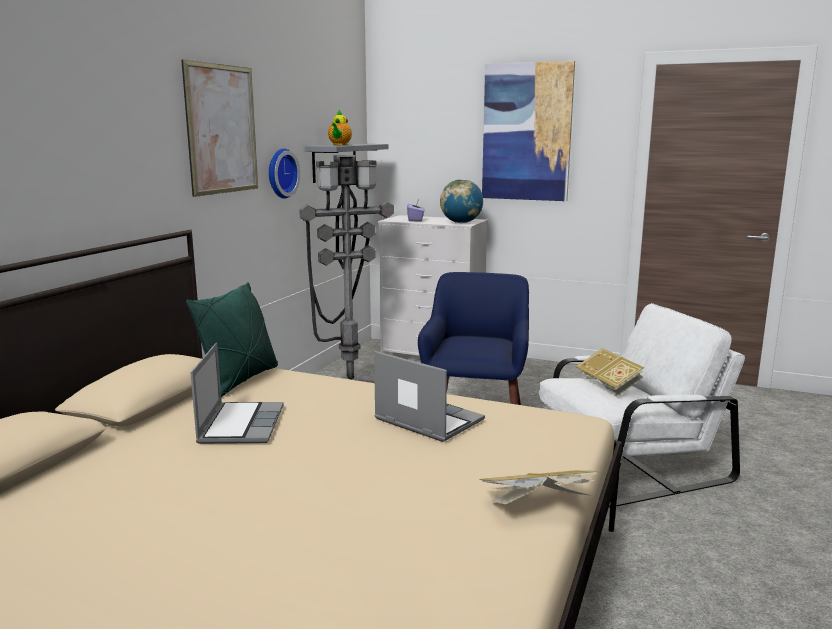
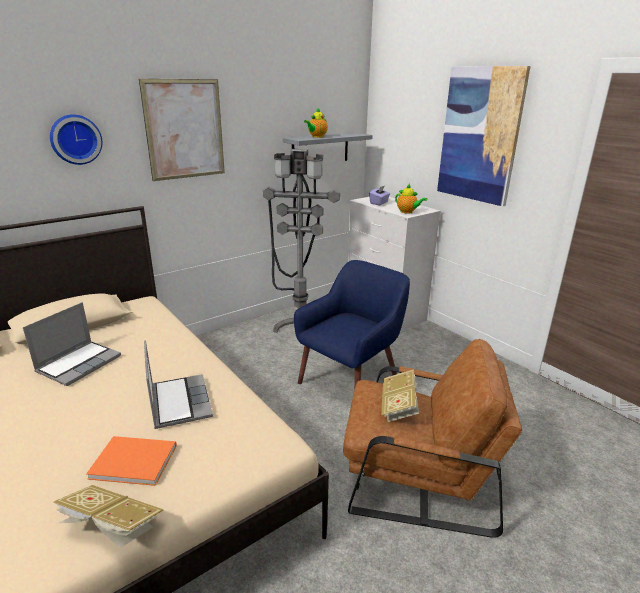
camera: 30 degrees right, 10 degrees up
green pillow [186,282,278,397] -> none
wall clock [269,148,300,199] -> wall clock moved to [50,114,102,165]
globe [440,179,483,223] -> teapot [395,184,427,214]
white armchair [539,303,745,507] -> brown armchair [343,339,522,538]
none -> orange book [86,436,177,486]

